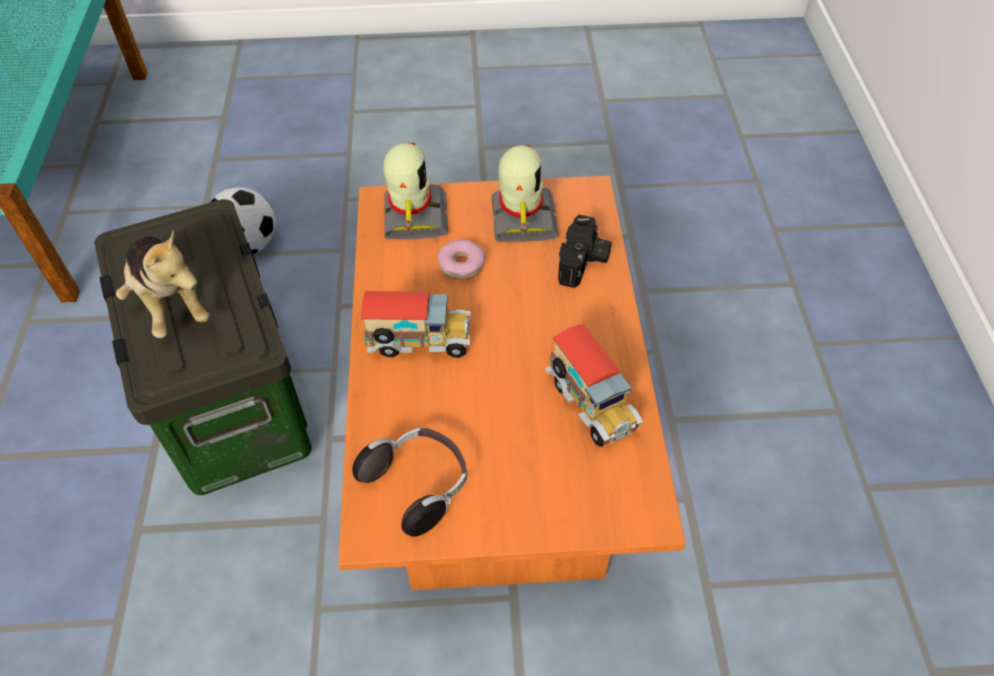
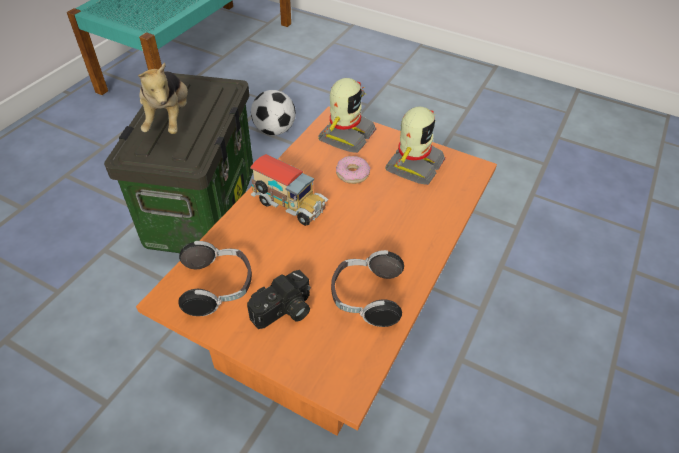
camera: 30 degrees right, 5 degrees down
toy truck [545,324,644,447] -> headphones [331,250,404,327]
camera [558,215,612,288] -> camera moved to [247,270,311,329]

